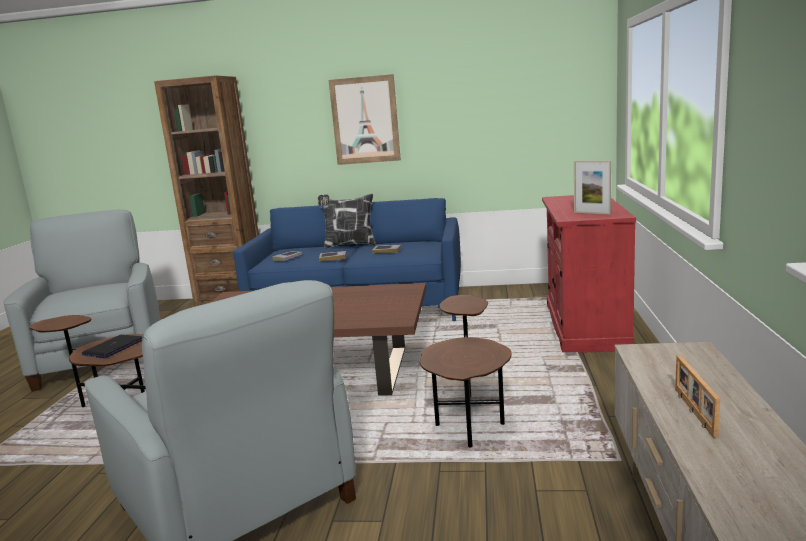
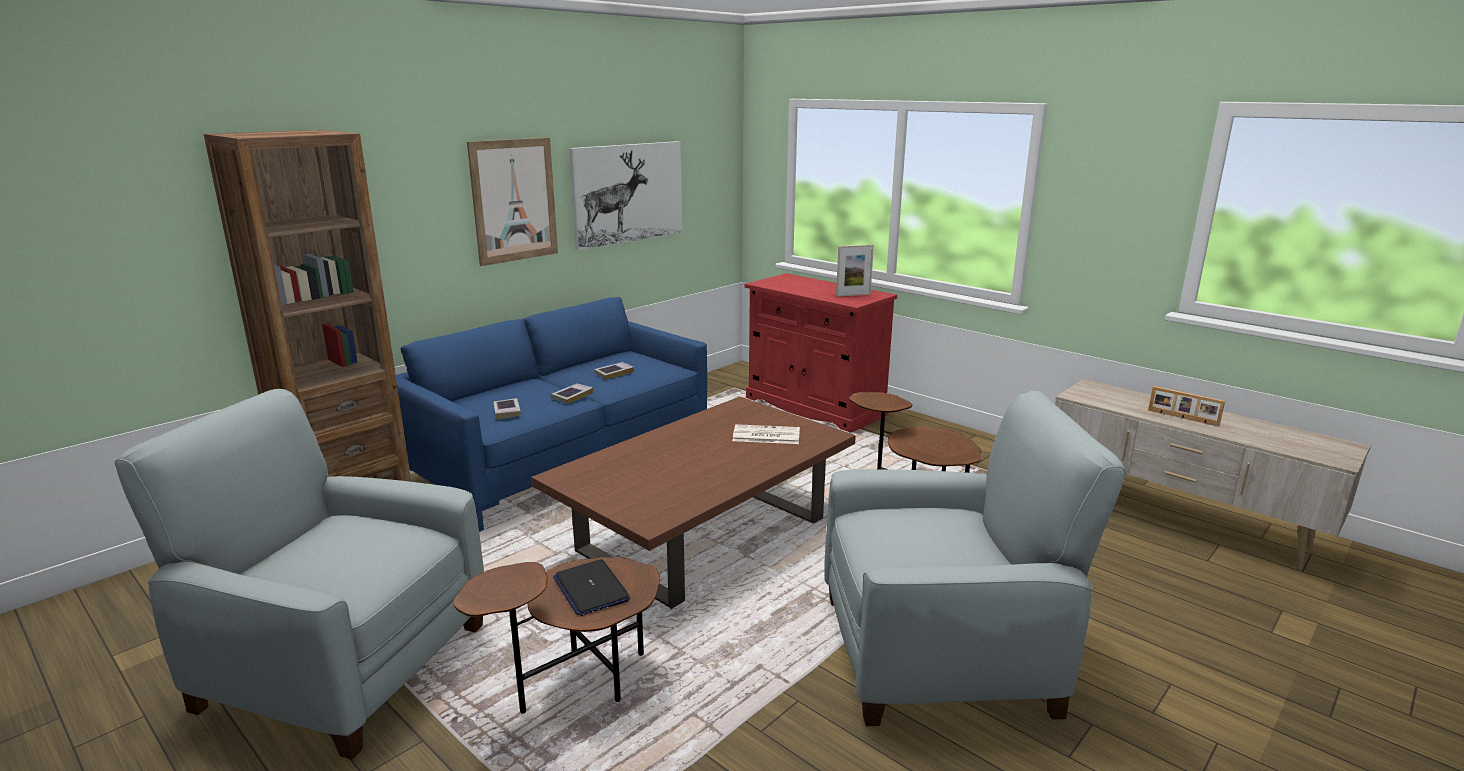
camera: 55 degrees left, 5 degrees up
pillow [318,194,376,249] -> none
none -> picture [569,141,682,250]
none -> newspaper [732,424,800,444]

